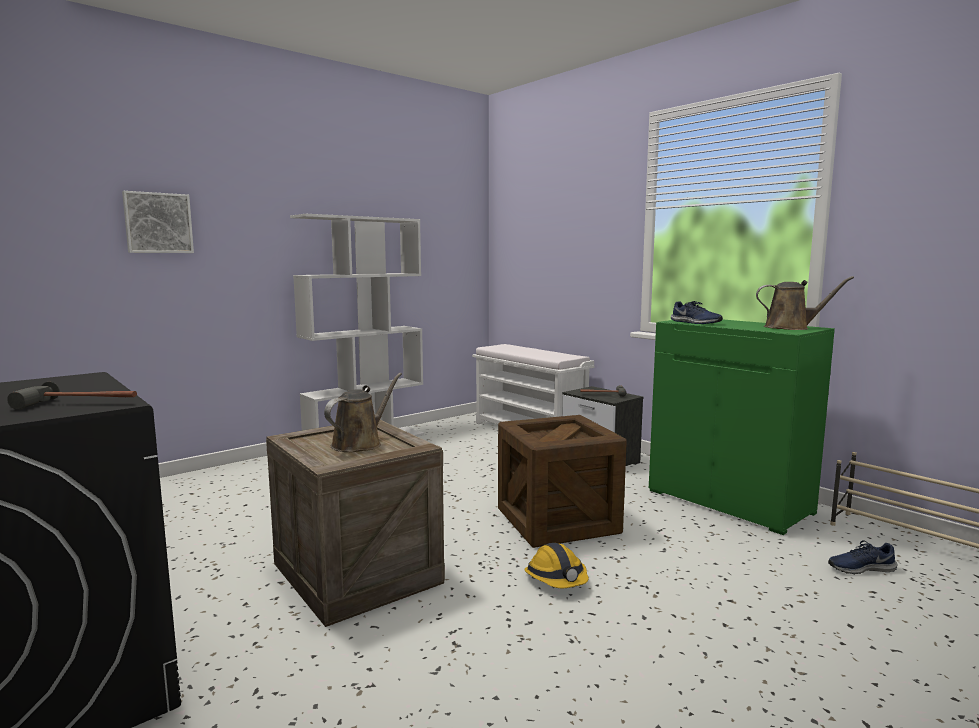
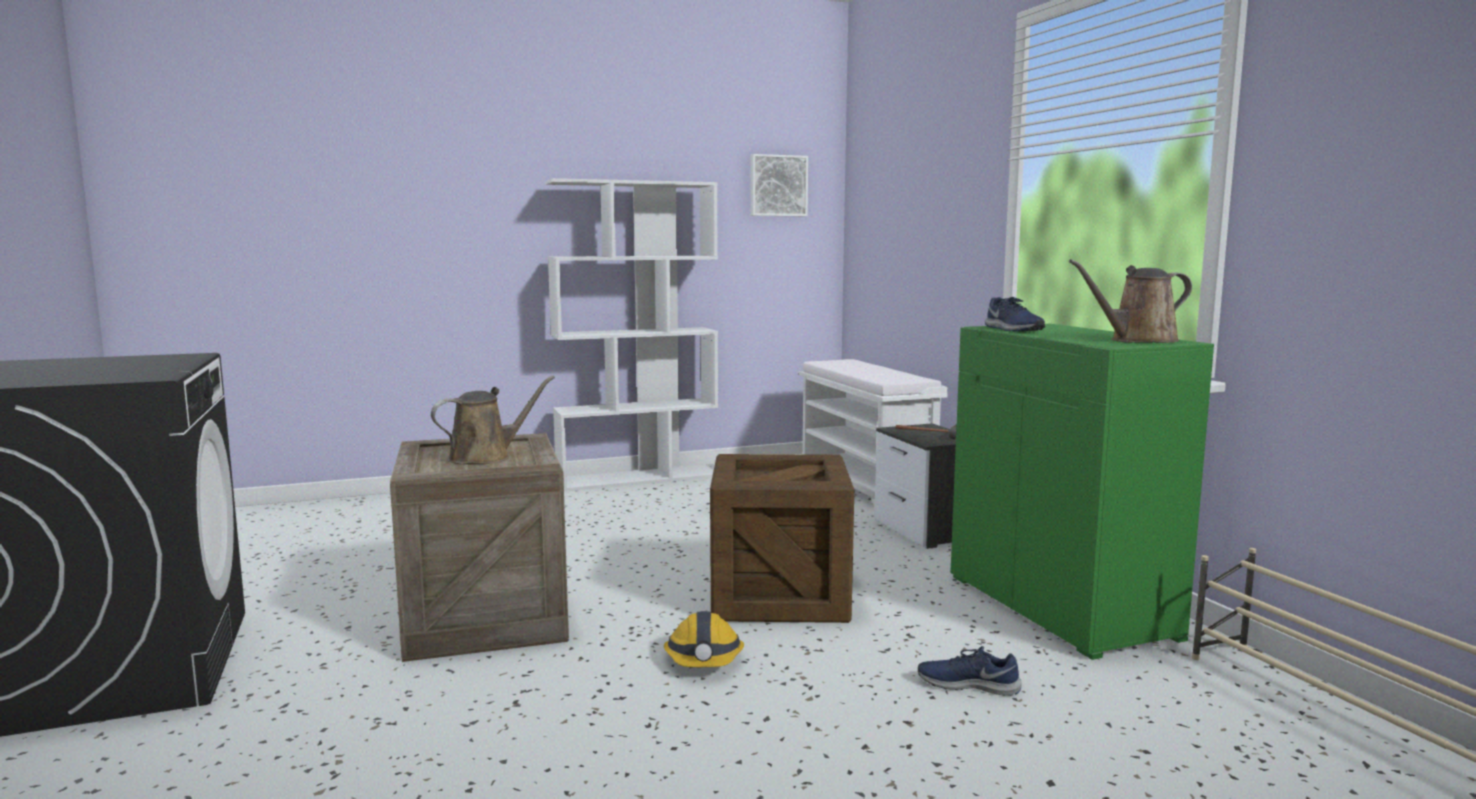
camera: 20 degrees right, 0 degrees up
hammer [7,382,137,409] -> none
picture [122,191,194,253] -> picture moved to [750,154,808,216]
brown watering can [756,276,854,330] -> brown watering can turned 135 degrees clockwise [1069,259,1192,343]
blue shoe [828,540,898,575] -> blue shoe moved to [918,646,1021,696]

